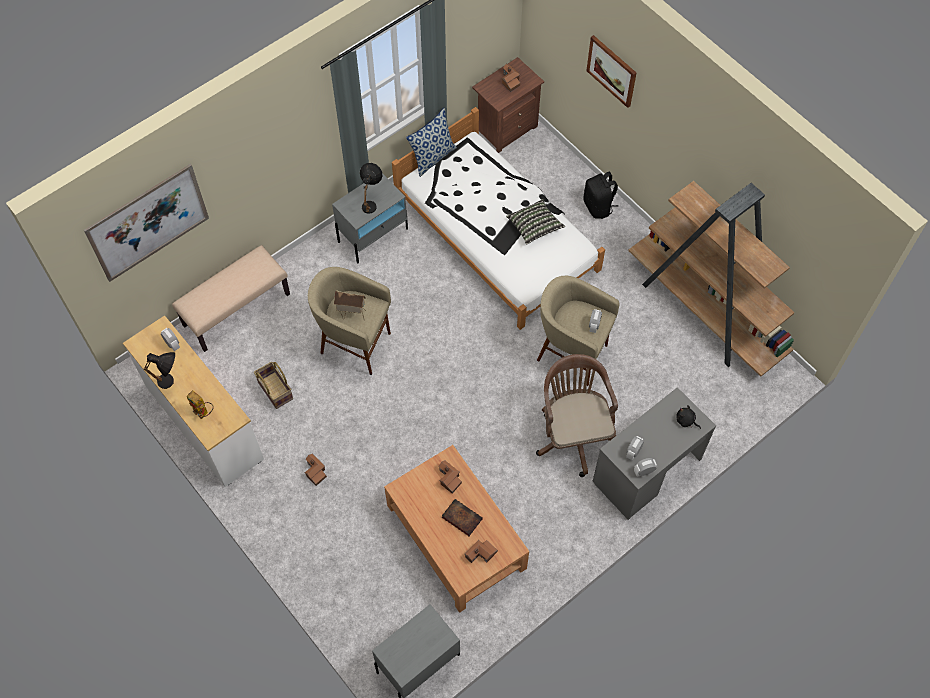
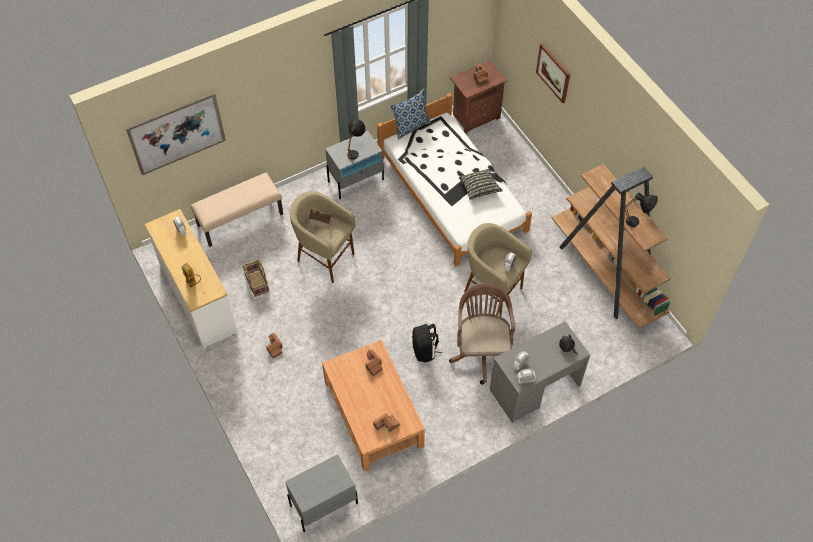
camera: 10 degrees right, 5 degrees down
black table lamp [144,352,175,389] -> black table lamp moved to [625,193,658,227]
book [442,499,483,536] -> none
black backpack [583,172,618,219] -> black backpack moved to [412,324,442,362]

